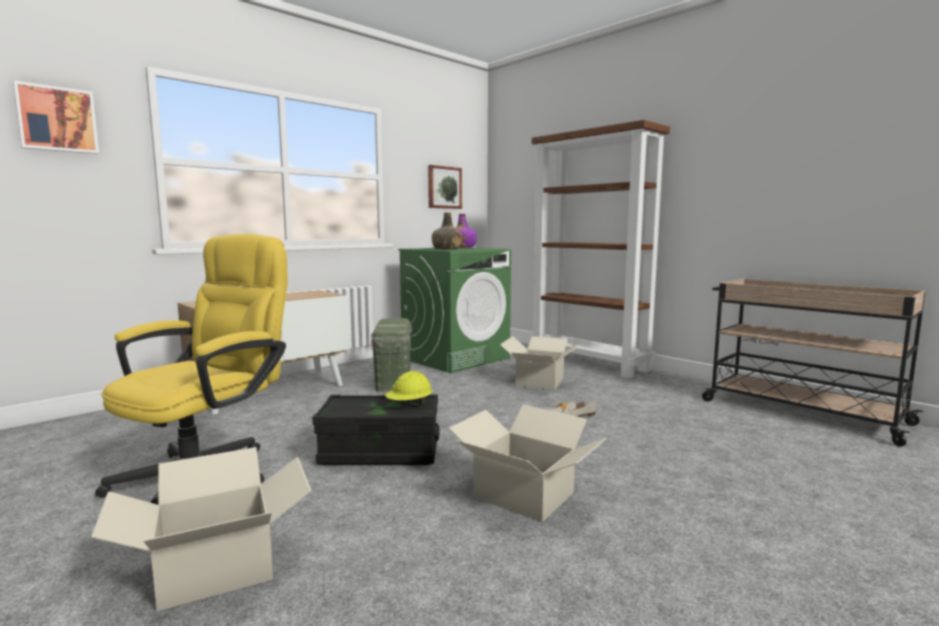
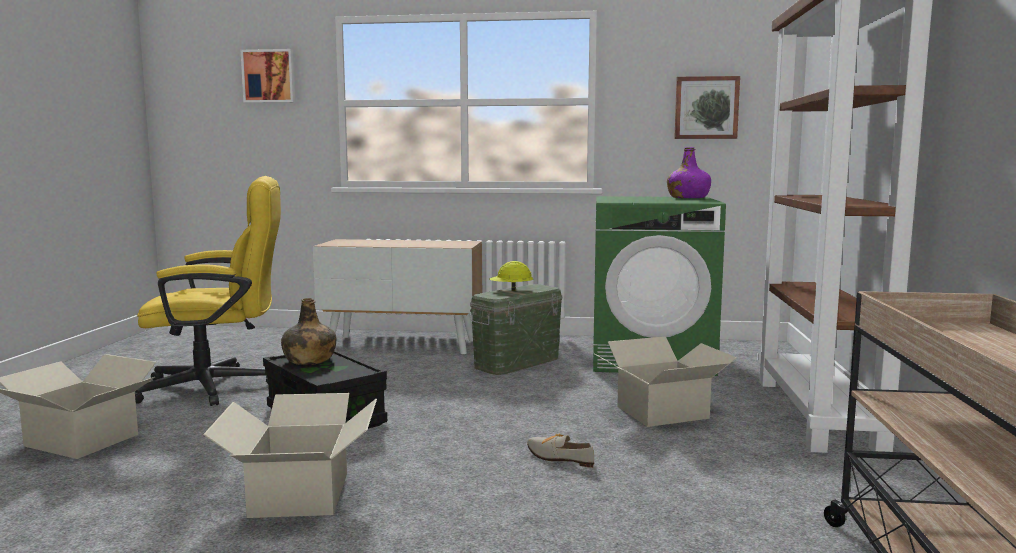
camera: 50 degrees right, 0 degrees up
yellow hard hat [385,371,433,407] -> yellow hard hat moved to [489,261,533,291]
green bottle [432,213,462,249] -> green bottle moved to [281,298,336,365]

